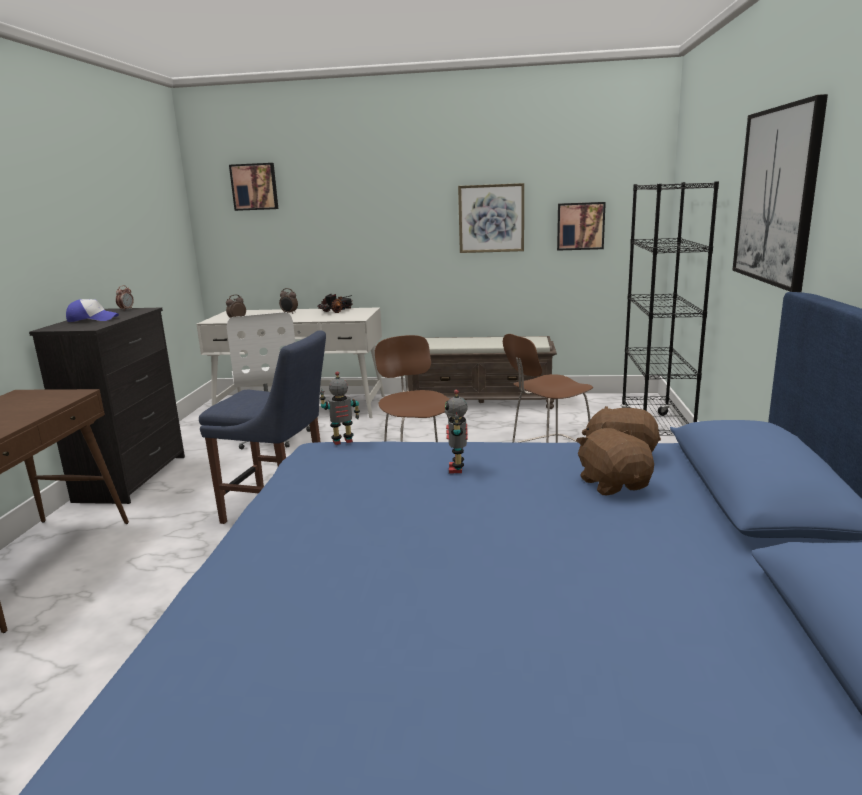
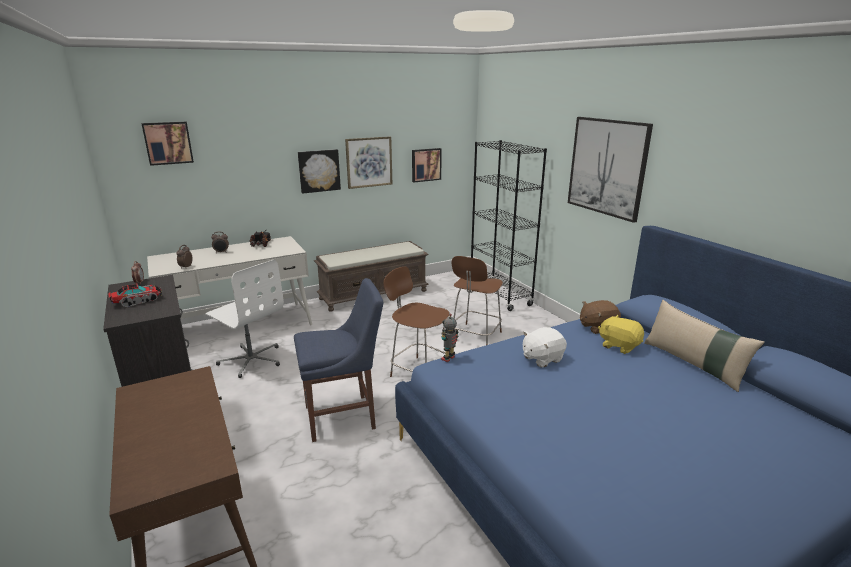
camera: 35 degrees left, 5 degrees up
cap [66,299,119,322] -> toy truck [108,283,162,307]
toy robot [445,390,468,473] -> white plush toy [523,327,567,368]
brown plush toy [576,428,654,495] -> yellow plush toy [598,315,644,354]
none -> picture [298,149,341,193]
none -> beige pillow [644,300,765,392]

